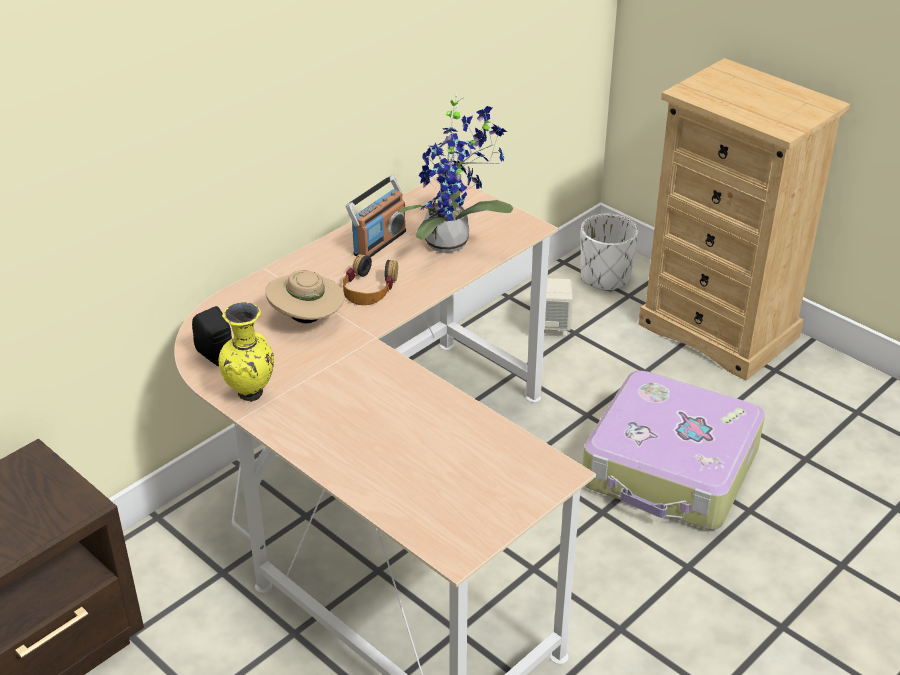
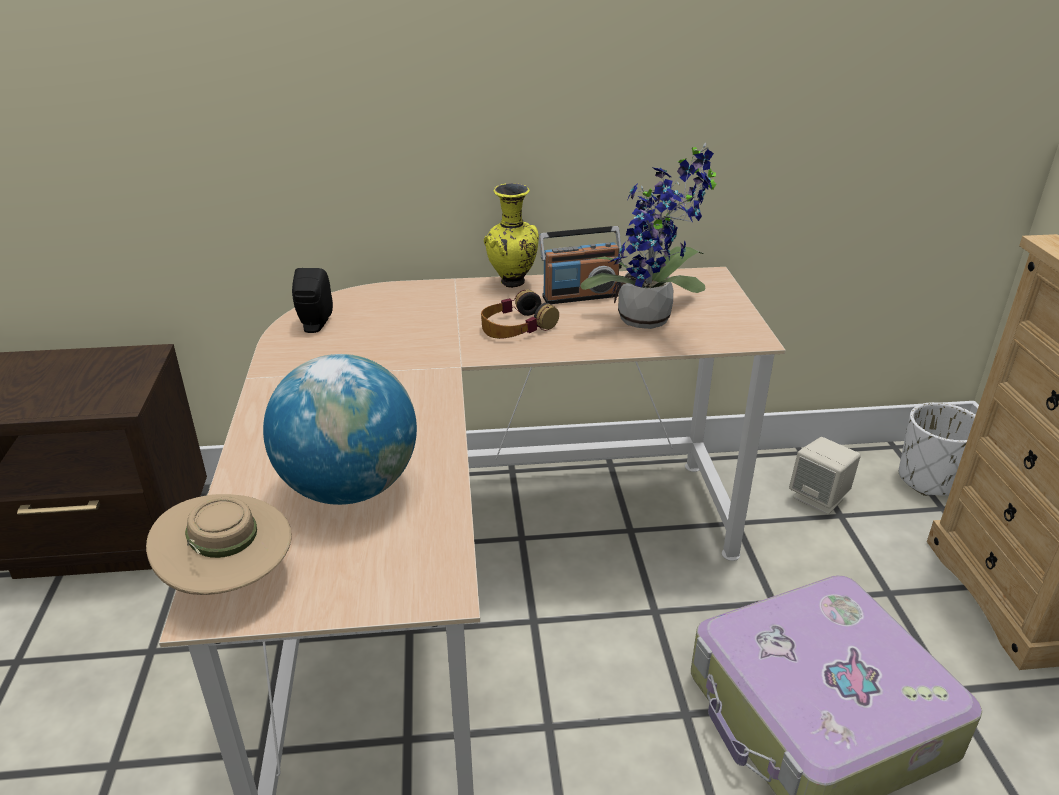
camera: 40 degrees right, 5 degrees down
yellow vase [219,302,274,402] -> yellow vase moved to [484,183,539,288]
beige hat [265,270,345,323] -> beige hat moved to [146,494,292,595]
none -> globe [263,354,417,505]

